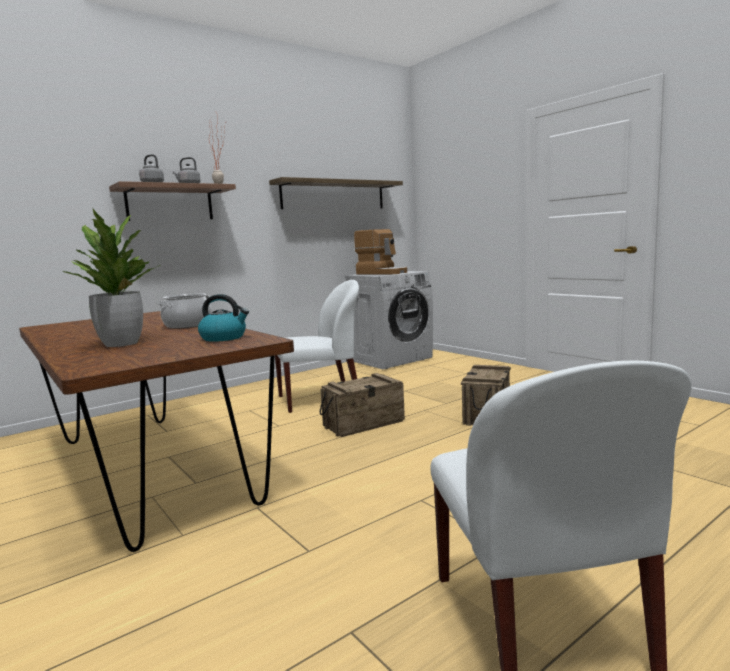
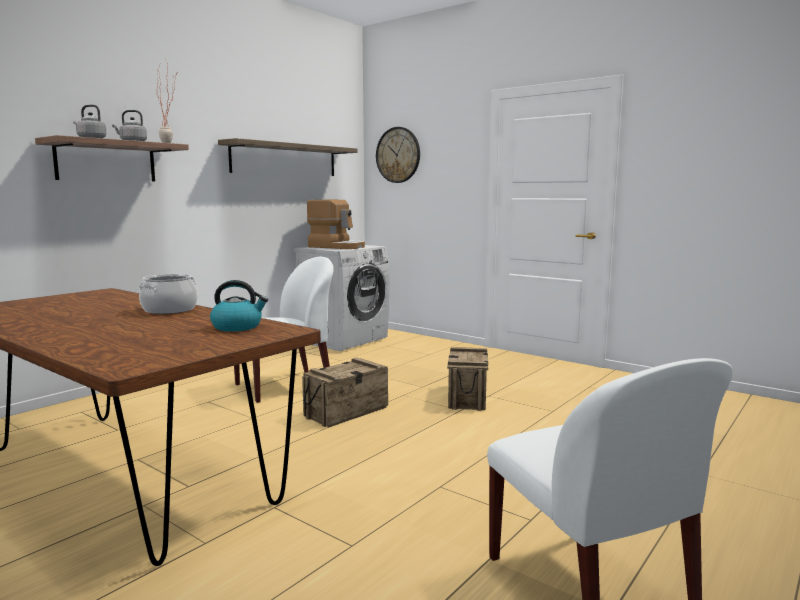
camera: 15 degrees left, 0 degrees up
potted plant [61,209,161,347] -> none
none -> wall clock [376,127,420,183]

